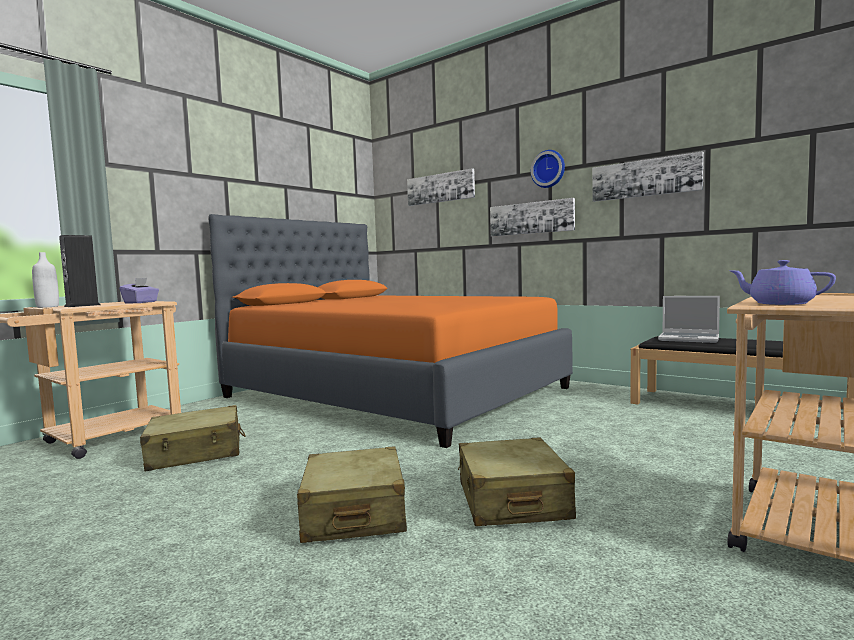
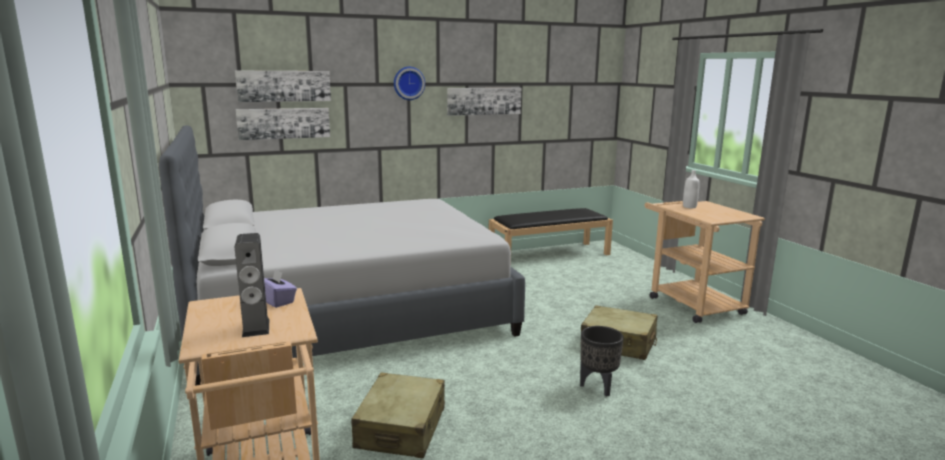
camera: 60 degrees left, 10 degrees up
white bottle [32,252,59,308] -> white bottle moved to [683,170,700,208]
orange bed [208,214,573,448] -> grey bed [159,125,525,386]
beige suitcase [297,446,407,543] -> black planter [580,326,624,397]
picture [490,198,575,236] -> picture moved to [236,108,330,140]
laptop [658,296,720,343] -> none
purple teapot [730,260,836,305] -> none

